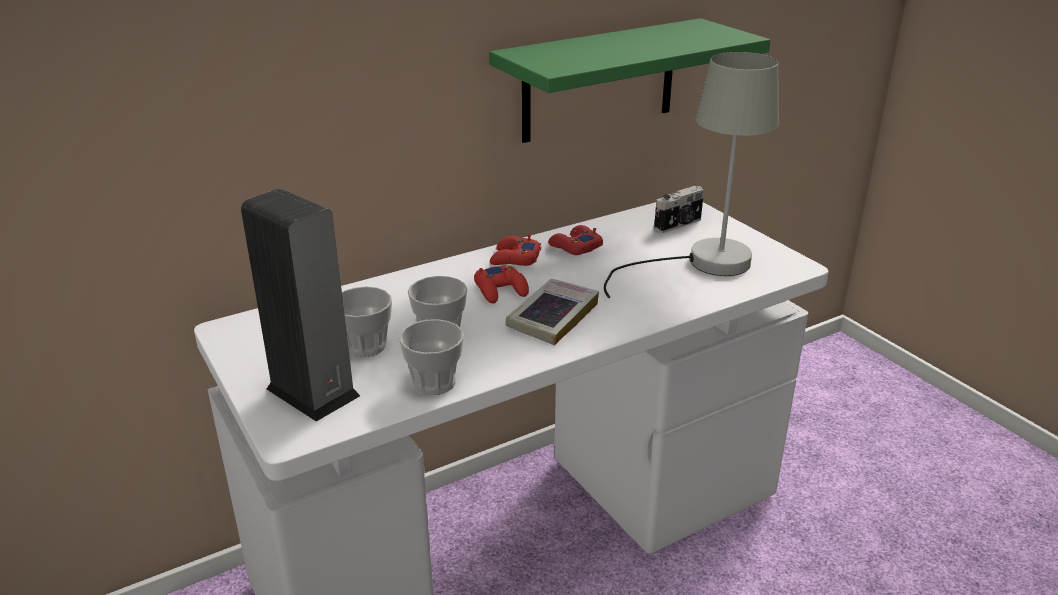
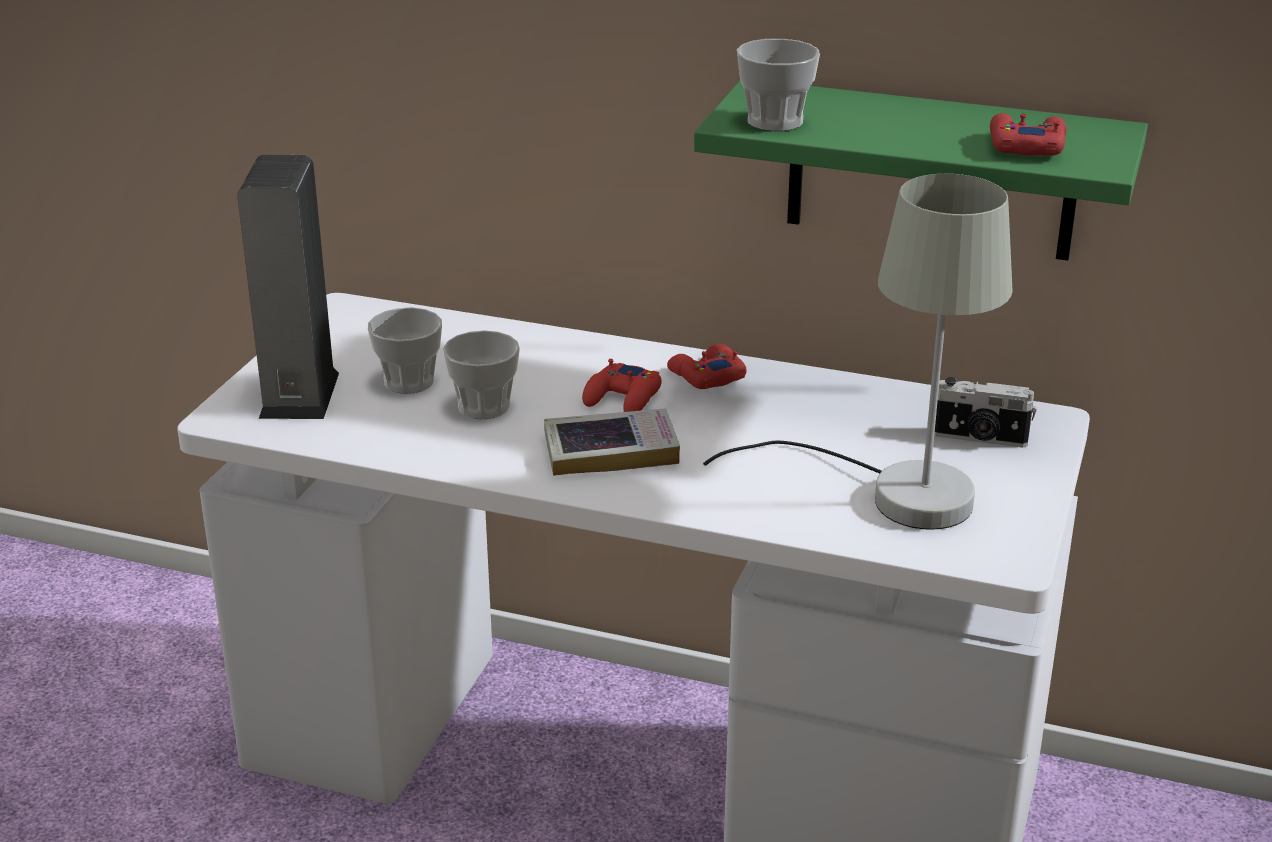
camera: 50 degrees right, 0 degrees up
cup [399,319,464,395] -> cup moved to [737,39,820,131]
red game controller [548,225,603,255] -> red game controller moved to [990,113,1066,156]

